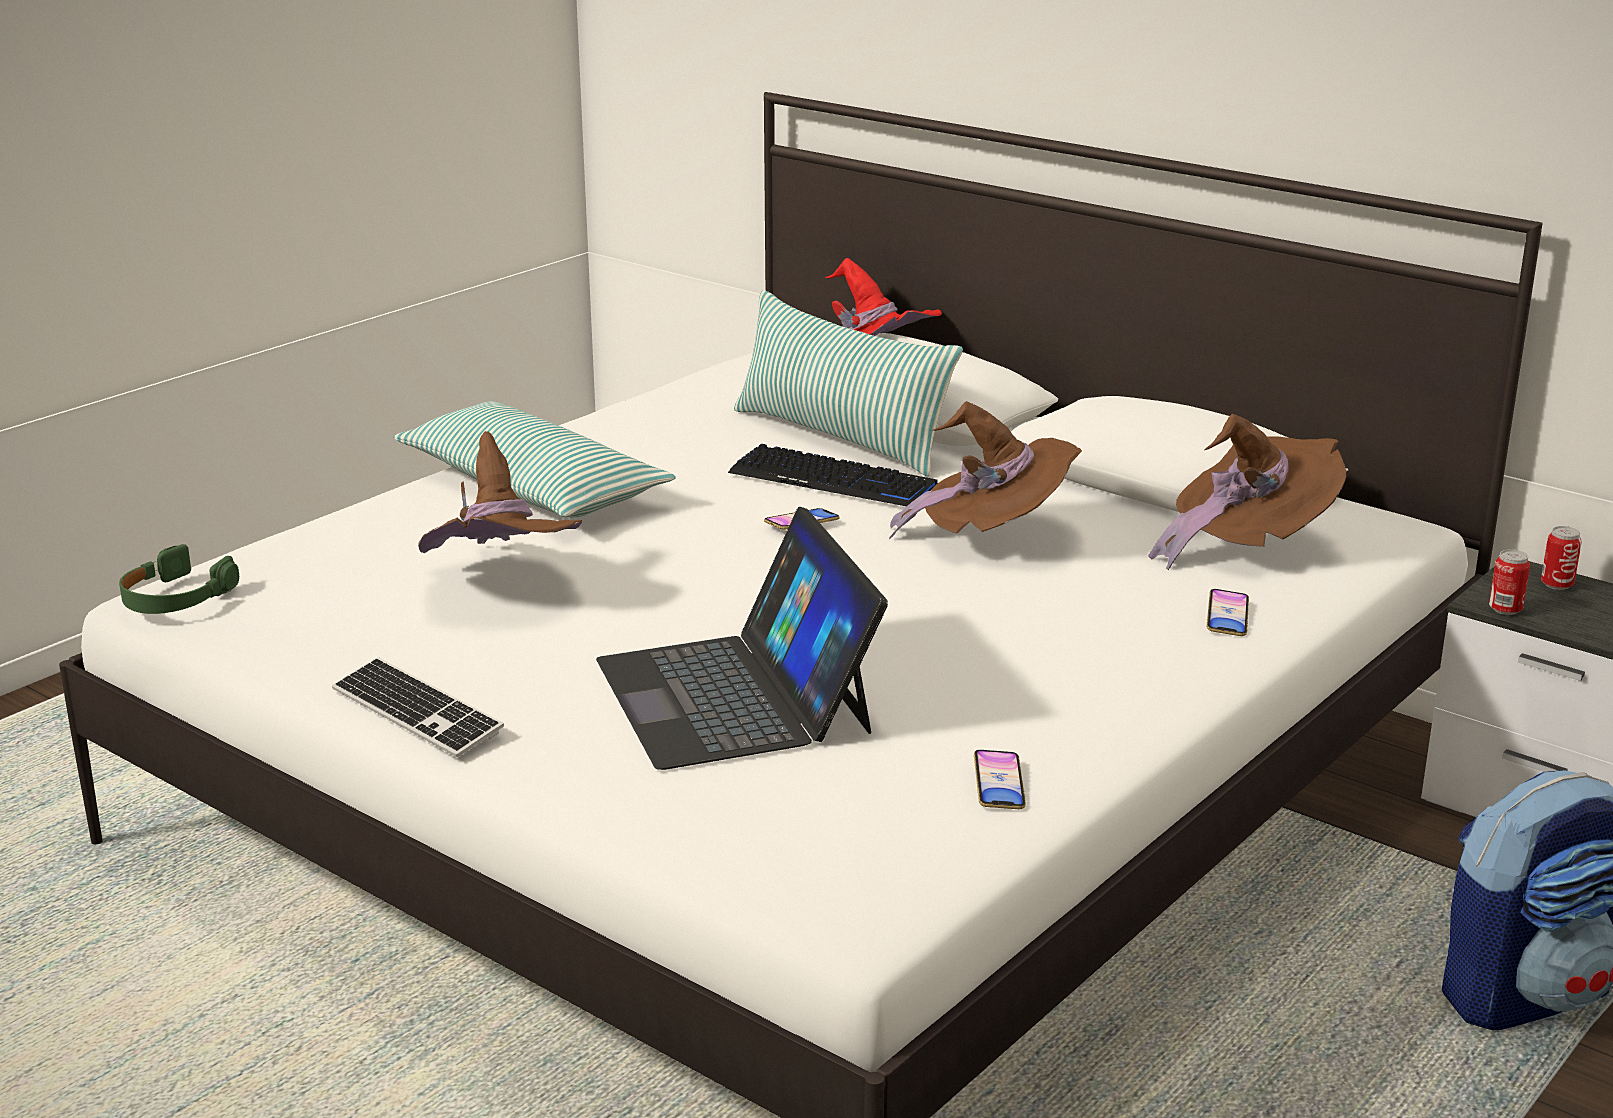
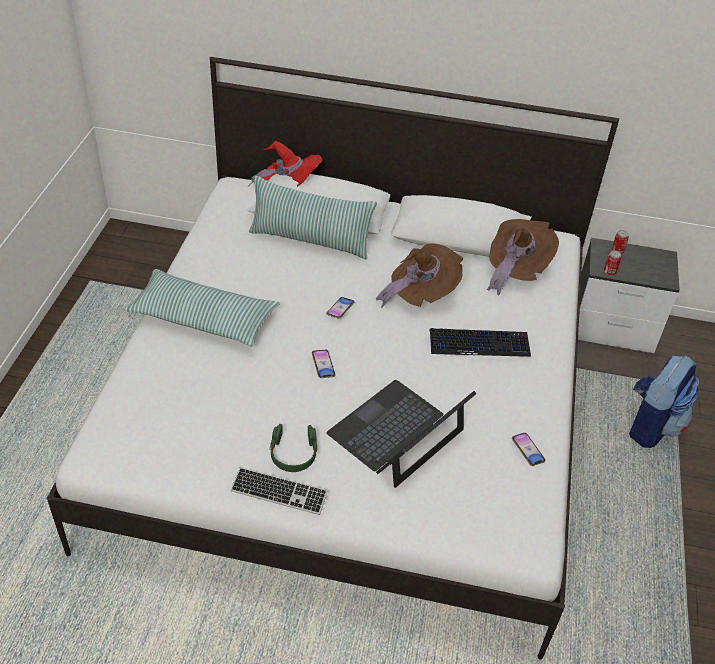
camera: 30 degrees left, 20 degrees up
green headphones [119,544,239,614] -> green headphones moved to [270,424,317,472]
brown hat [418,431,582,553] -> none
laptop [596,507,888,770] -> laptop turned 90 degrees clockwise [326,380,477,488]
keyboard [728,444,938,506] -> keyboard moved to [429,328,531,357]
phone [1207,589,1249,636] -> phone moved to [312,350,335,378]

